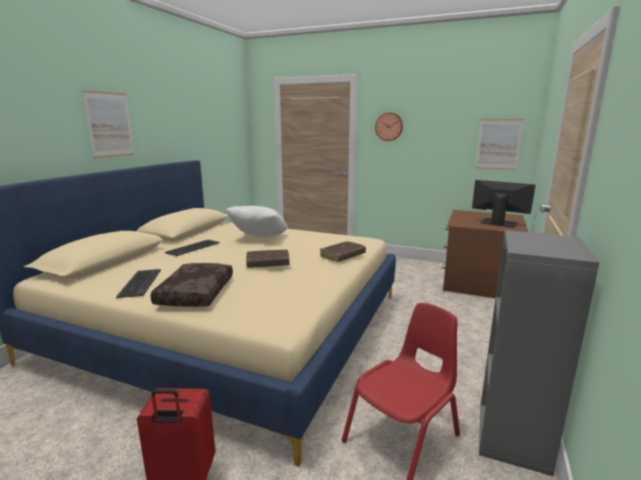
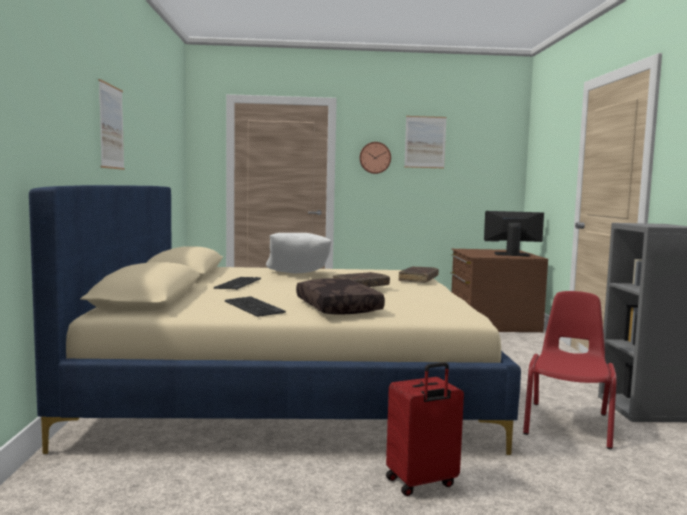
camera: 25 degrees left, 10 degrees down
picture [475,119,524,170] -> picture moved to [404,116,447,168]

